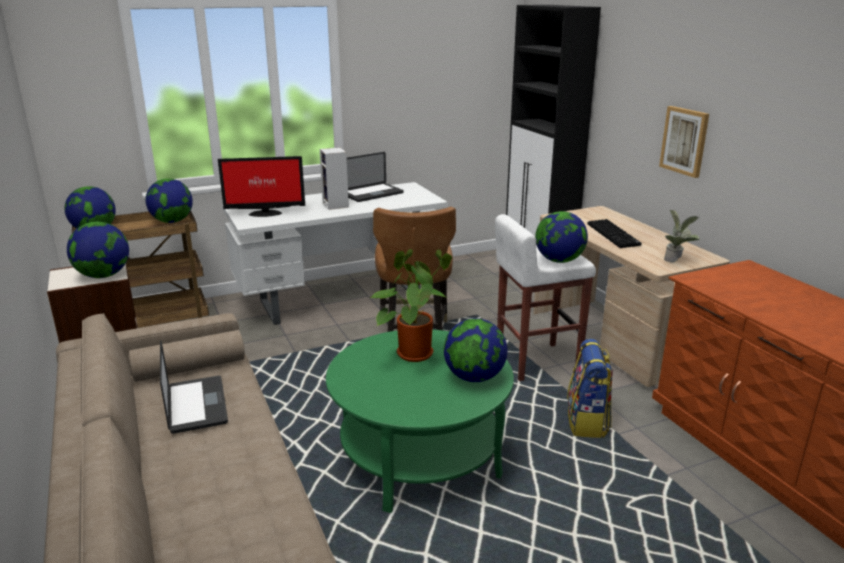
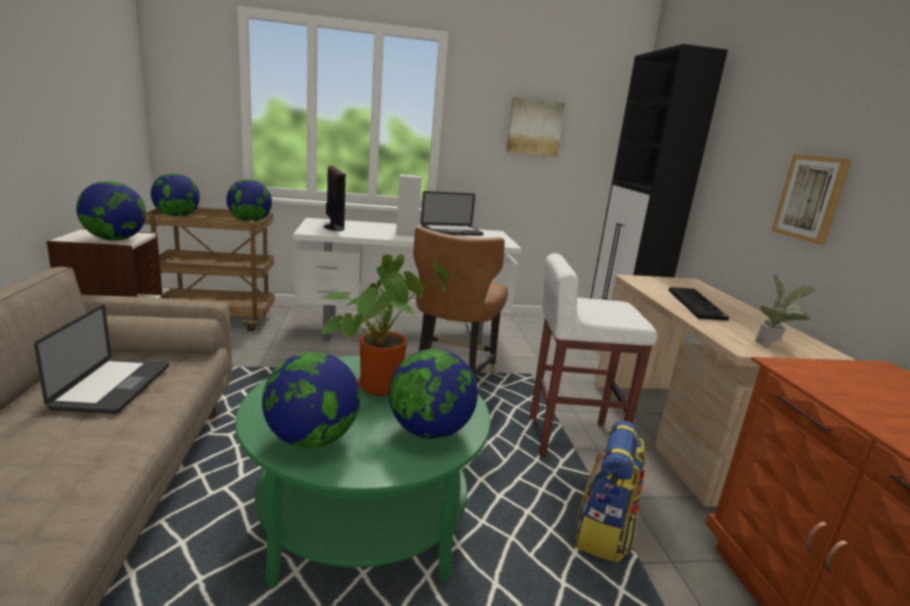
camera: 15 degrees right, 5 degrees down
monitor [218,156,305,217] -> monitor turned 120 degrees counterclockwise [324,165,346,231]
globe [535,211,588,263] -> globe moved to [262,352,360,448]
none -> picture [506,97,565,157]

